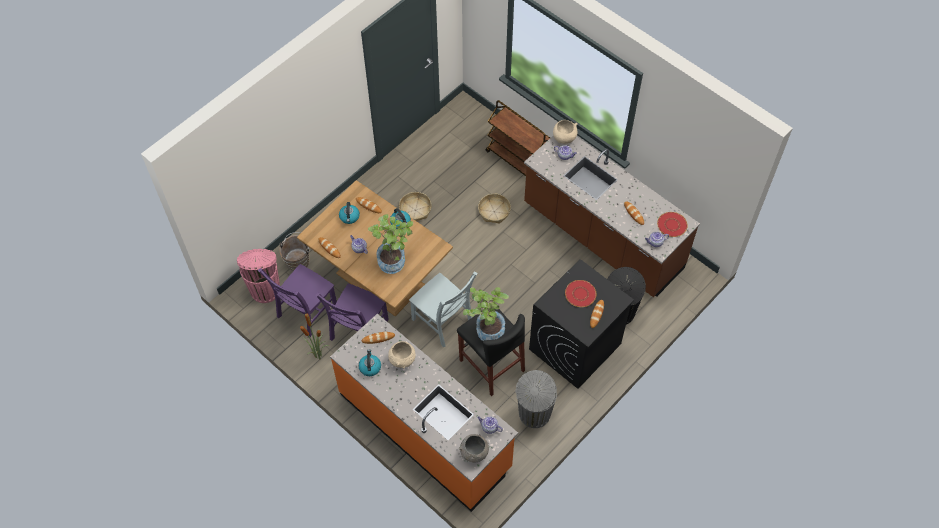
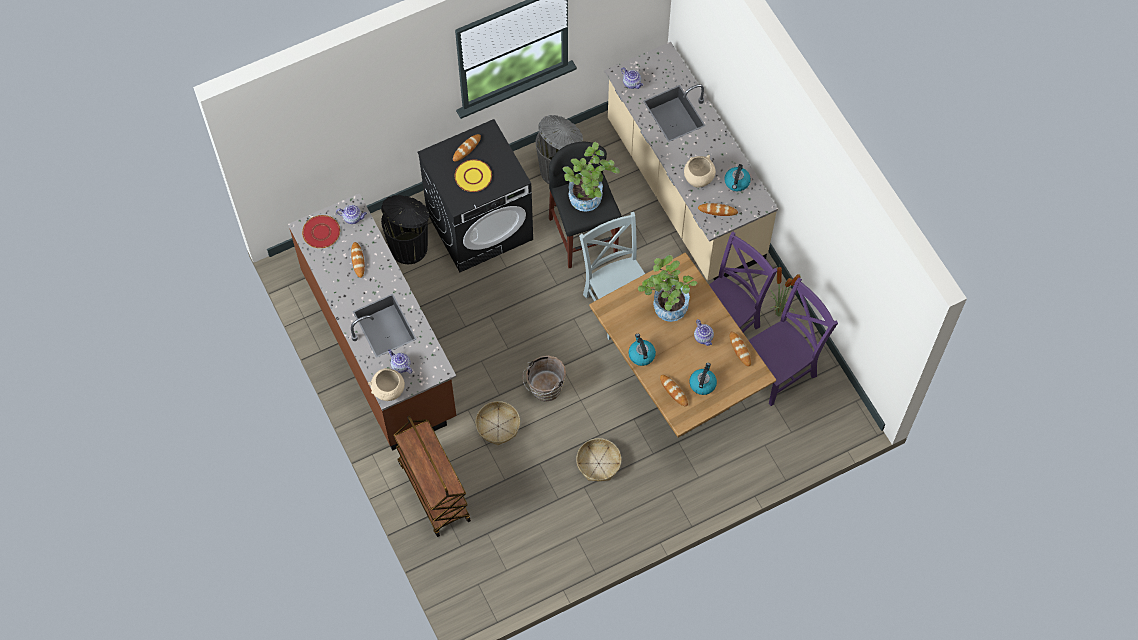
camera: 160 degrees left, 5 degrees up
pink trash can [237,249,280,303] -> none
brown bucket [279,232,311,271] -> brown bucket moved to [523,356,566,402]
orange counter [330,314,518,512] -> beige counter [605,42,778,281]
grey bowl [459,434,489,462] -> none
red plate [565,280,596,307] -> yellow plate [455,159,492,192]

